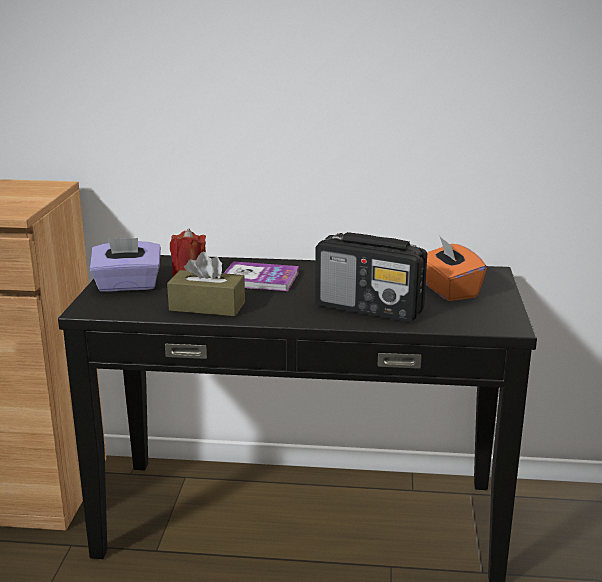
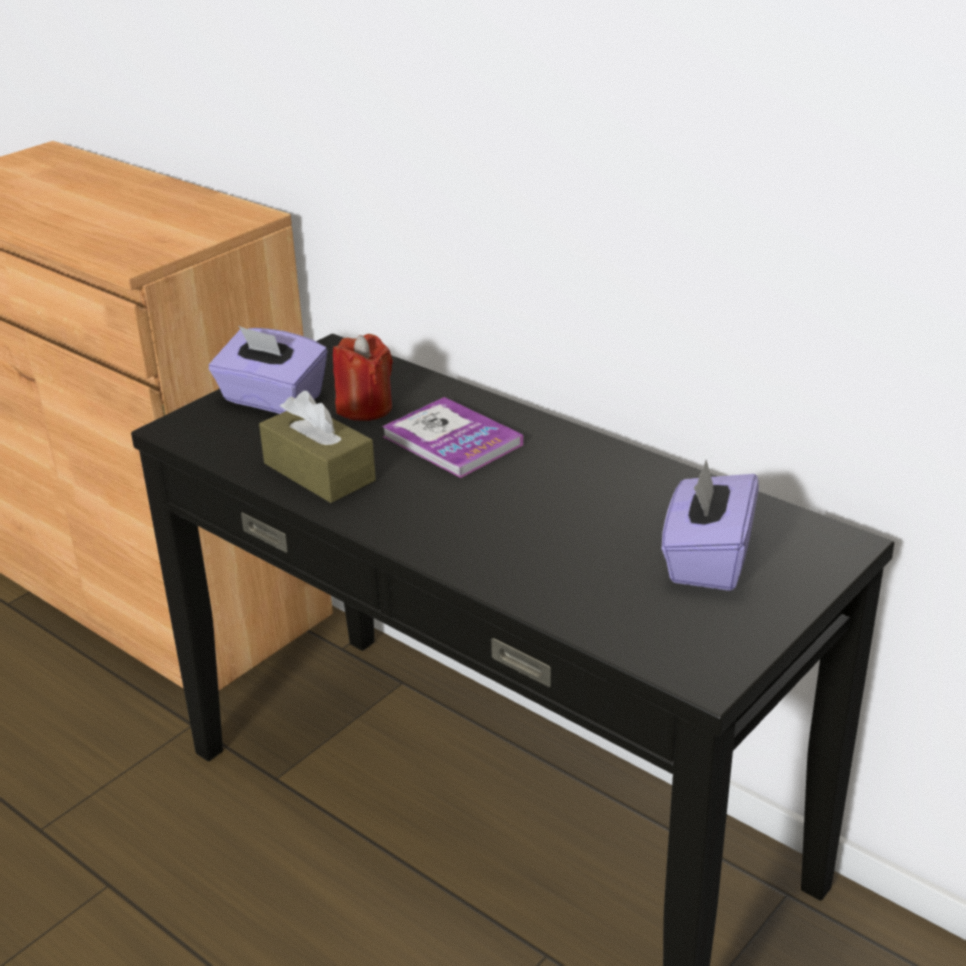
camera: 35 degrees right, 10 degrees up
radio [315,232,427,322] -> none
orange tissue box [426,237,487,301] -> purple tissue box [662,460,759,591]

